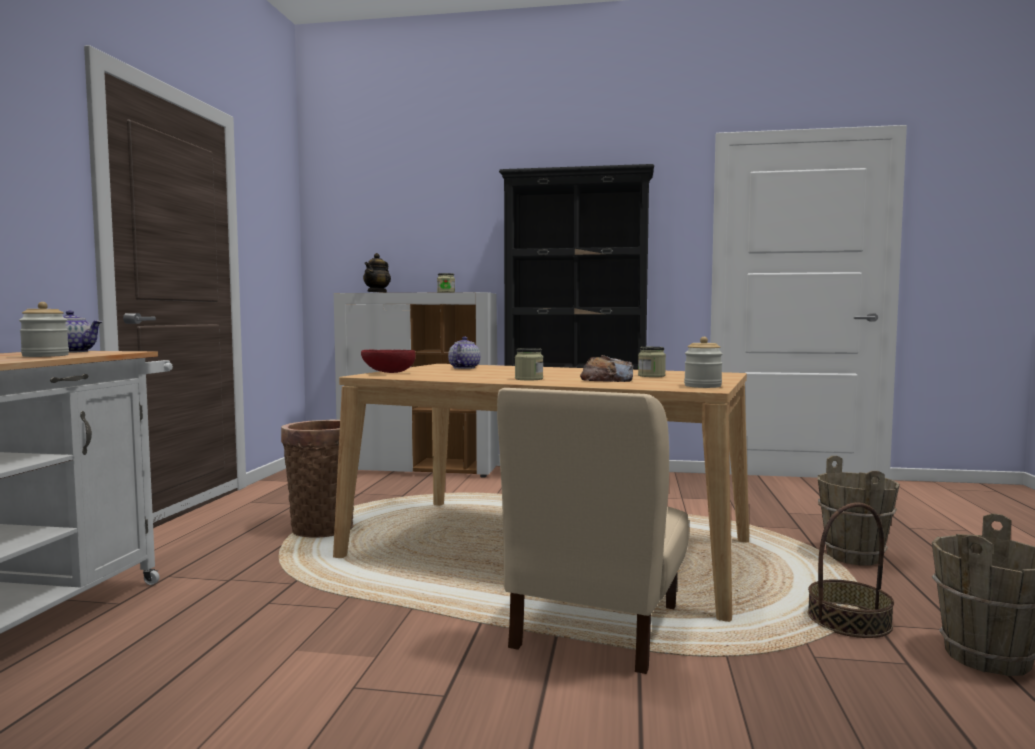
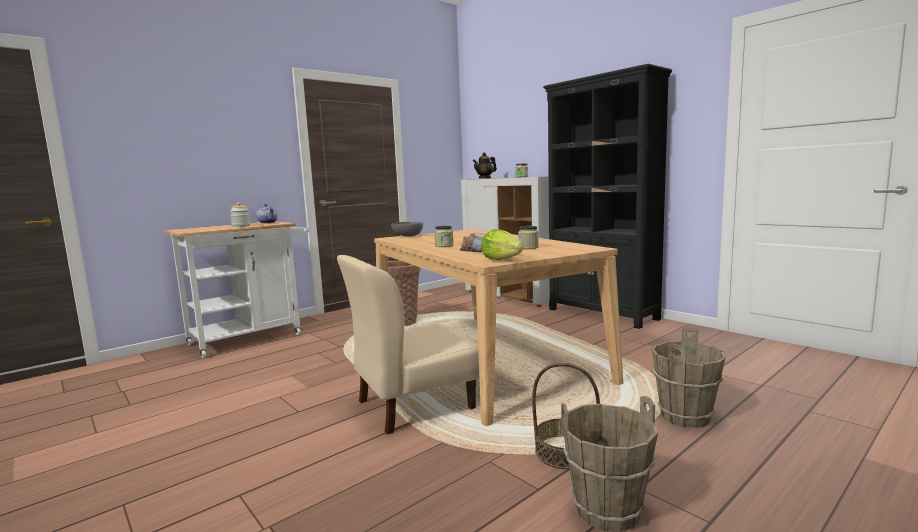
camera: 40 degrees right, 5 degrees up
red bowl [361,350,416,373] -> grey bowl [391,222,423,237]
teapot [448,337,480,369] -> none
jar [684,337,723,388] -> lettuce [481,229,524,260]

